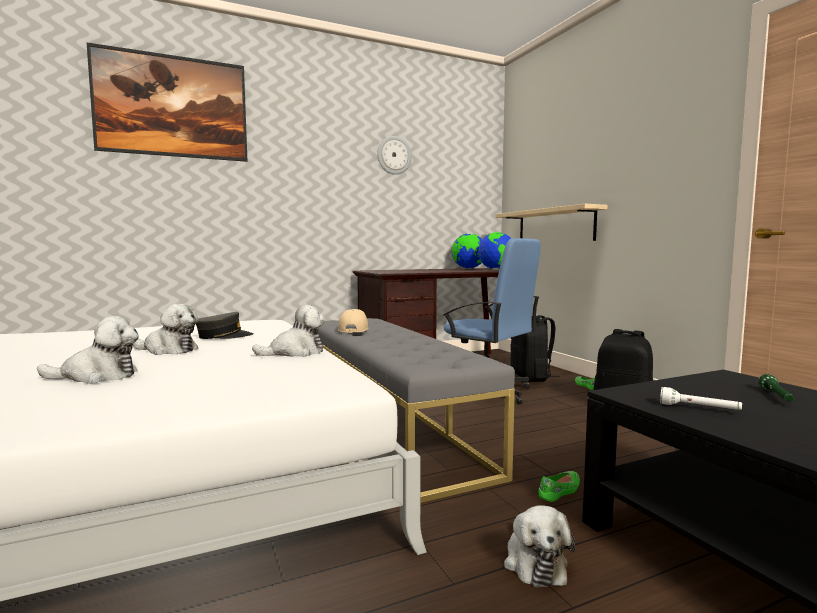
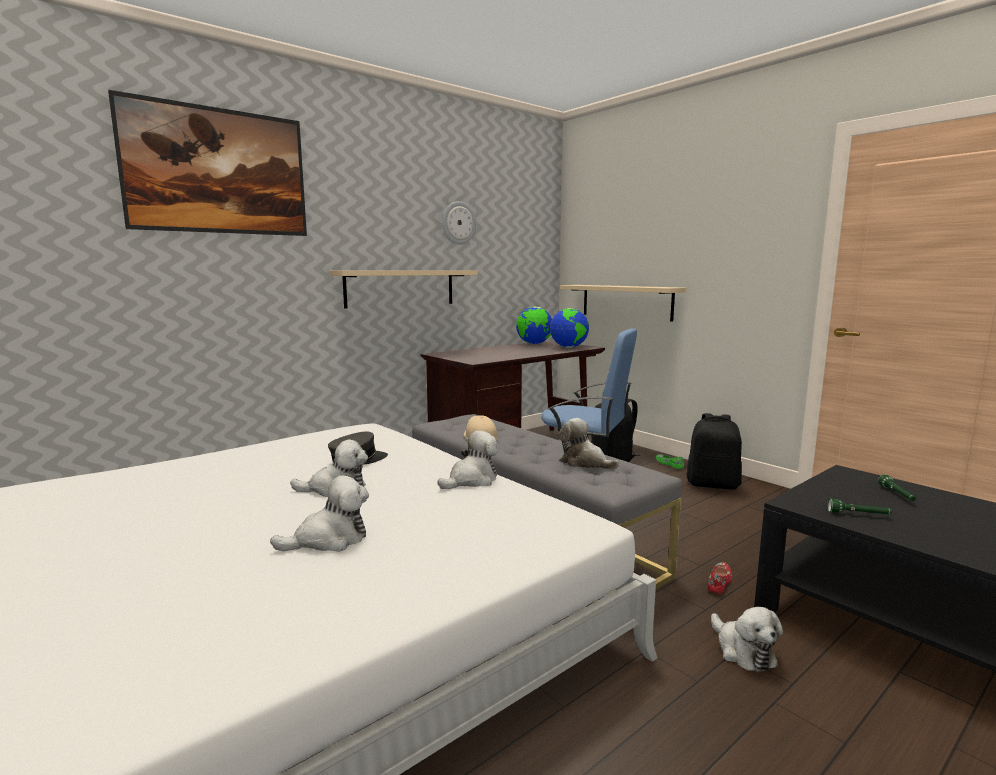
camera: 15 degrees left, 5 degrees up
green shoe [539,471,580,502] -> red shoe [707,562,732,594]
white flashlight [660,387,742,410] -> green flashlight [827,499,892,514]
none -> beige shelf [329,270,478,309]
none -> plush toy [559,418,619,469]

